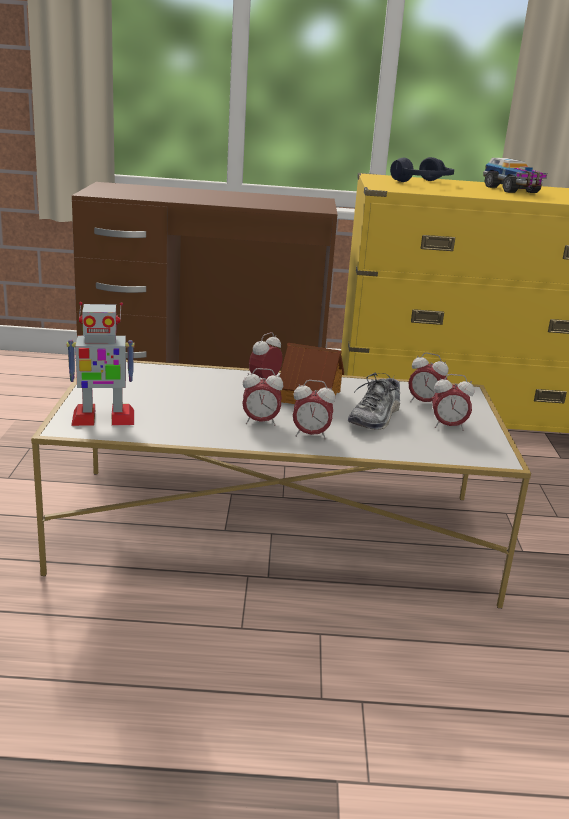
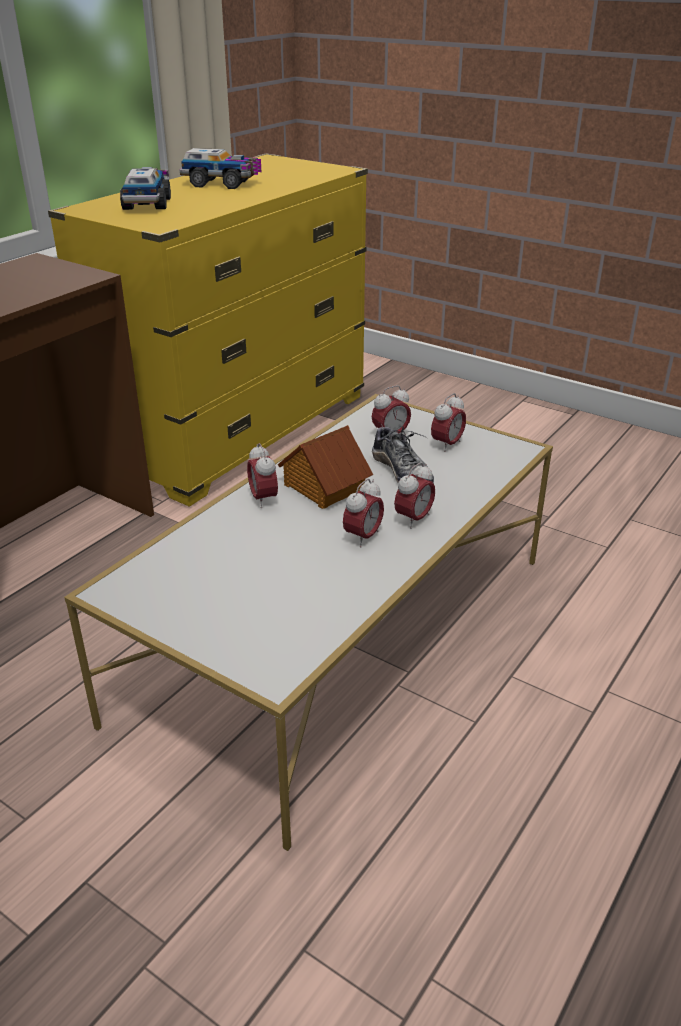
camera: 55 degrees left, 10 degrees up
toy robot [67,302,135,426] -> none
blue headphones [390,157,454,182] -> toy truck [120,167,171,210]

